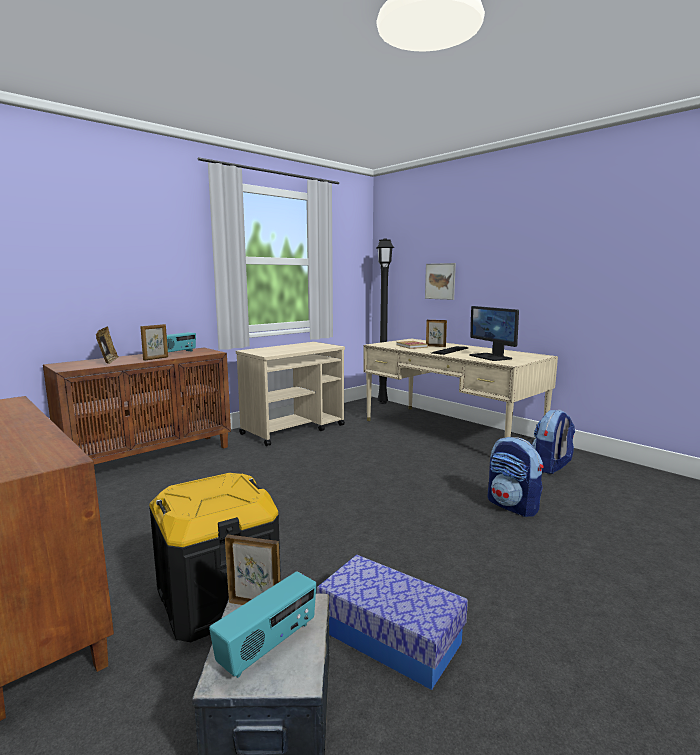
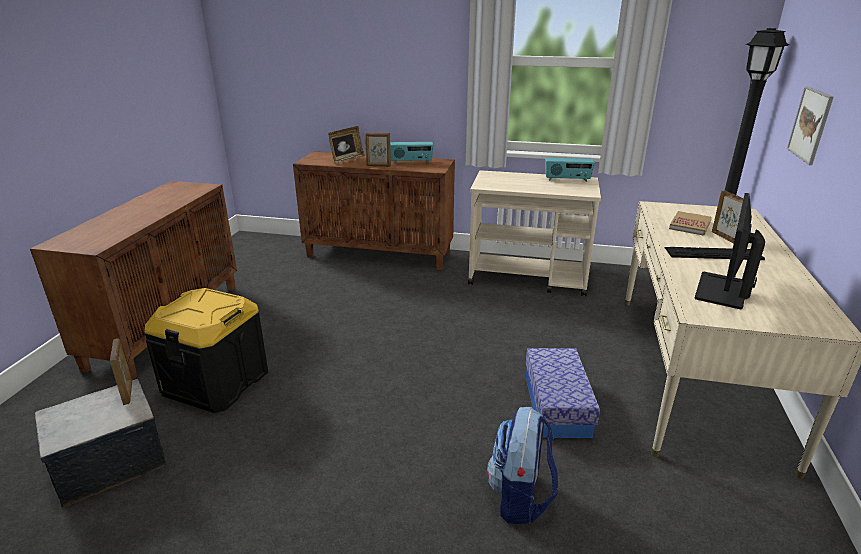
camera: 55 degrees right, 15 degrees up
radio [209,572,316,678] -> radio moved to [545,158,595,182]
storage box [317,555,468,690] -> storage box moved to [526,348,600,438]
backpack [532,410,575,474] -> none

